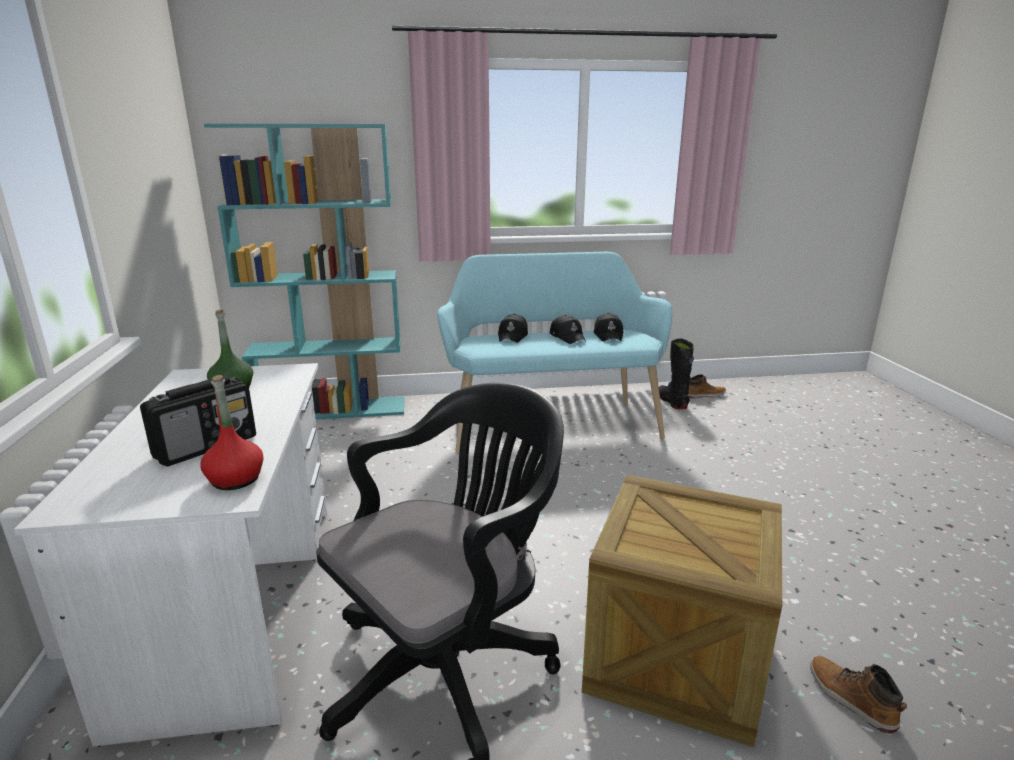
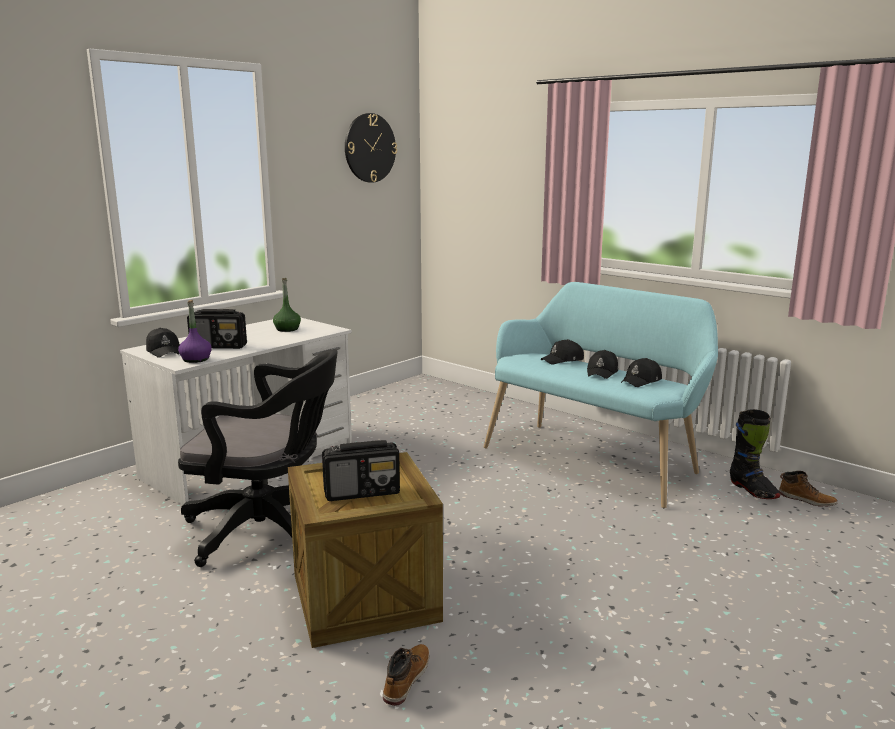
camera: 50 degrees right, 5 degrees down
red bottle [200,375,264,490] -> purple bottle [178,300,212,363]
turquoise bookcase [204,124,404,420] -> none
black boot [659,339,694,410] -> black boot turned 120 degrees clockwise [730,409,781,499]
none -> black cap [146,328,180,358]
none -> radio [322,440,400,501]
none -> wall clock [345,113,397,183]

